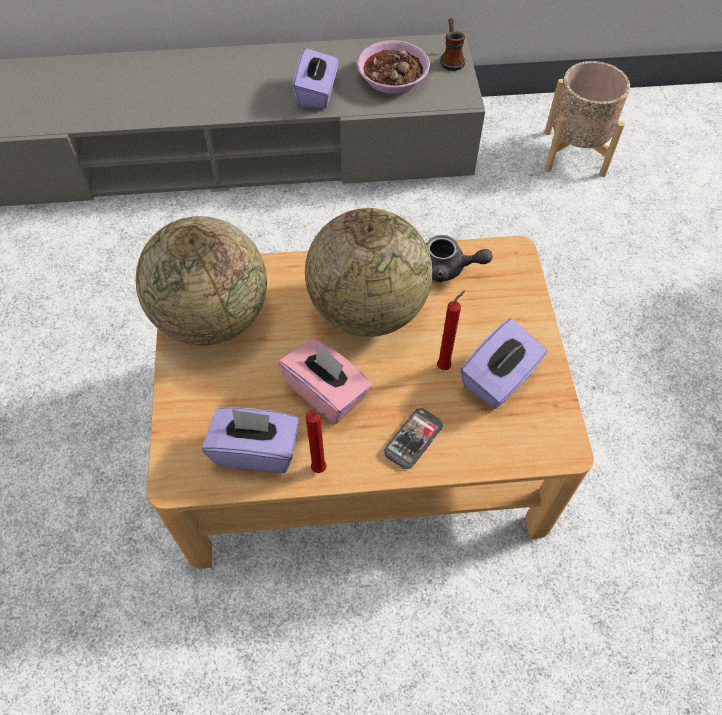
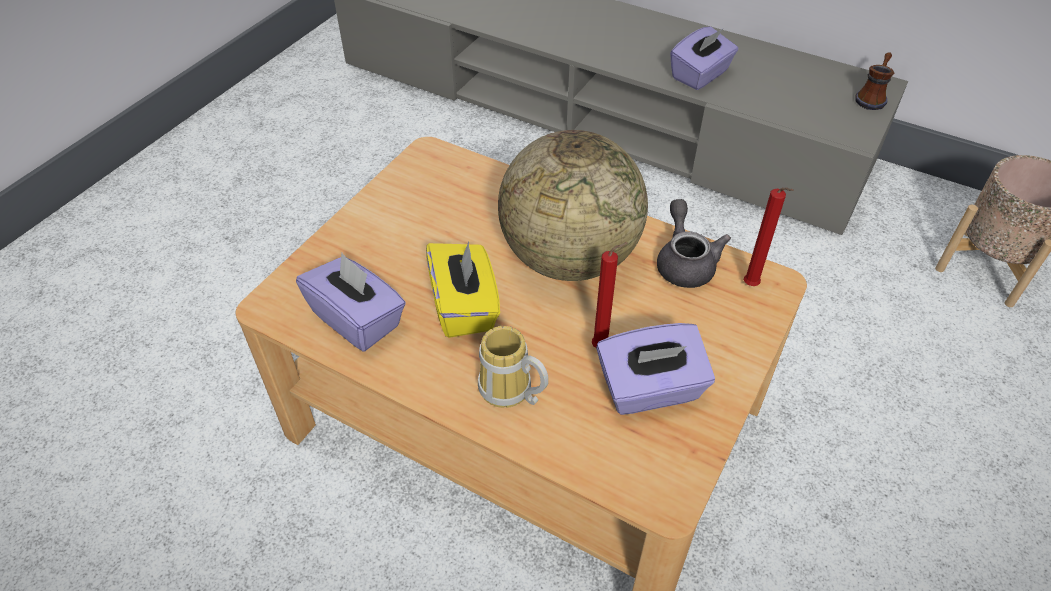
camera: 35 degrees right, 10 degrees down
globe [136,216,267,346] -> none
pink tissue box [278,338,372,424] -> yellow tissue box [426,241,500,338]
red candle [306,410,327,473] -> red candle moved to [744,187,794,286]
bowl [357,40,430,94] -> none
phone [384,408,443,469] -> mug [478,326,549,408]
grey teapot [426,235,493,282] -> grey teapot turned 150 degrees counterclockwise [657,199,731,288]

